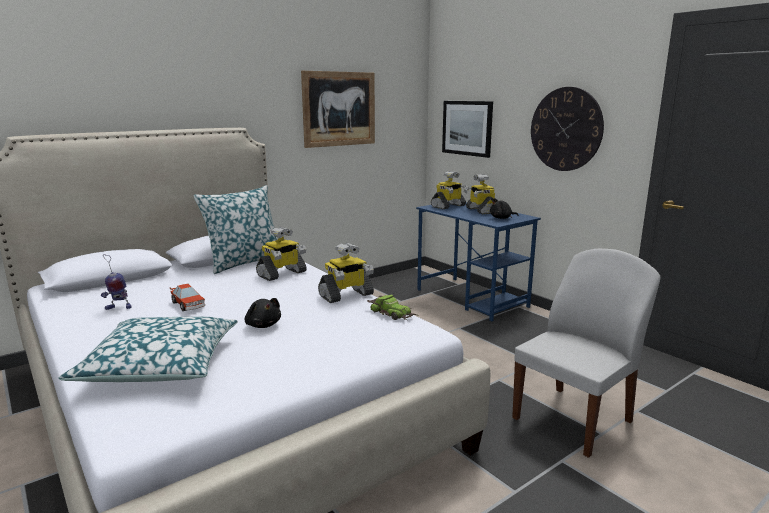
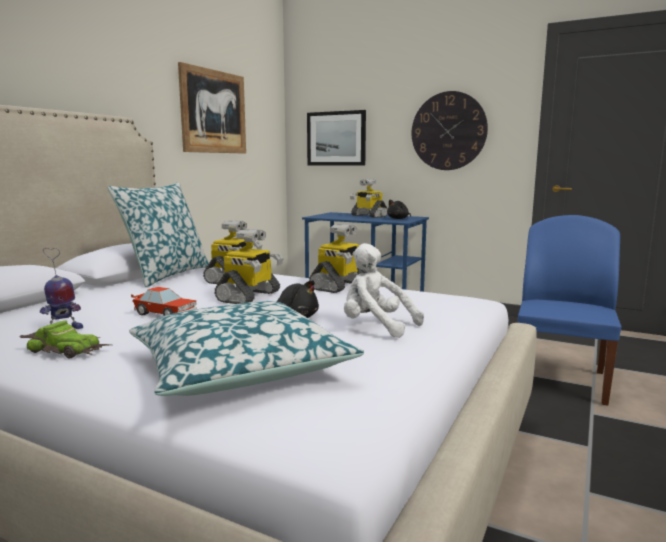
camera: 25 degrees left, 5 degrees down
toy car [367,295,417,321] -> toy car moved to [19,321,110,359]
toy robot [431,171,468,209] -> toy robot moved to [214,229,284,304]
white chair [512,249,660,458] -> blue chair [518,215,621,406]
none -> white plush toy [344,243,424,338]

